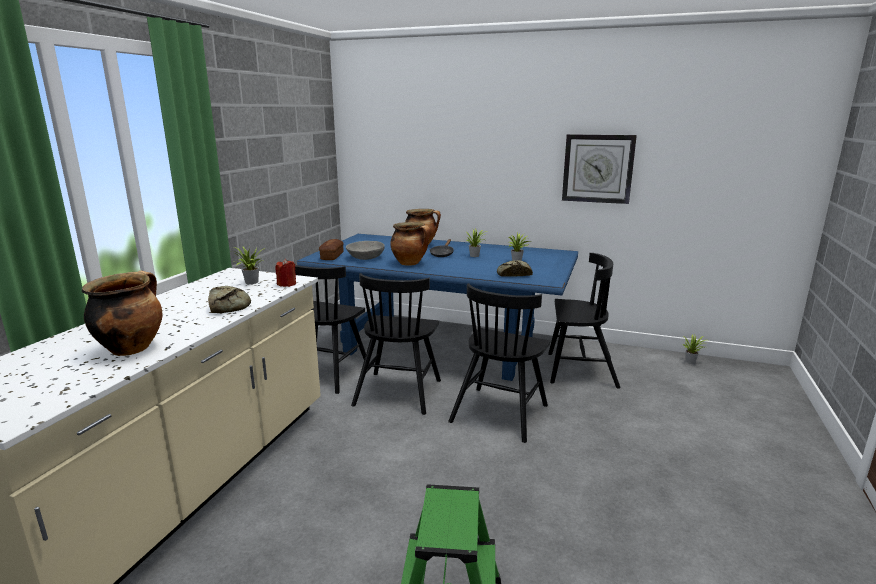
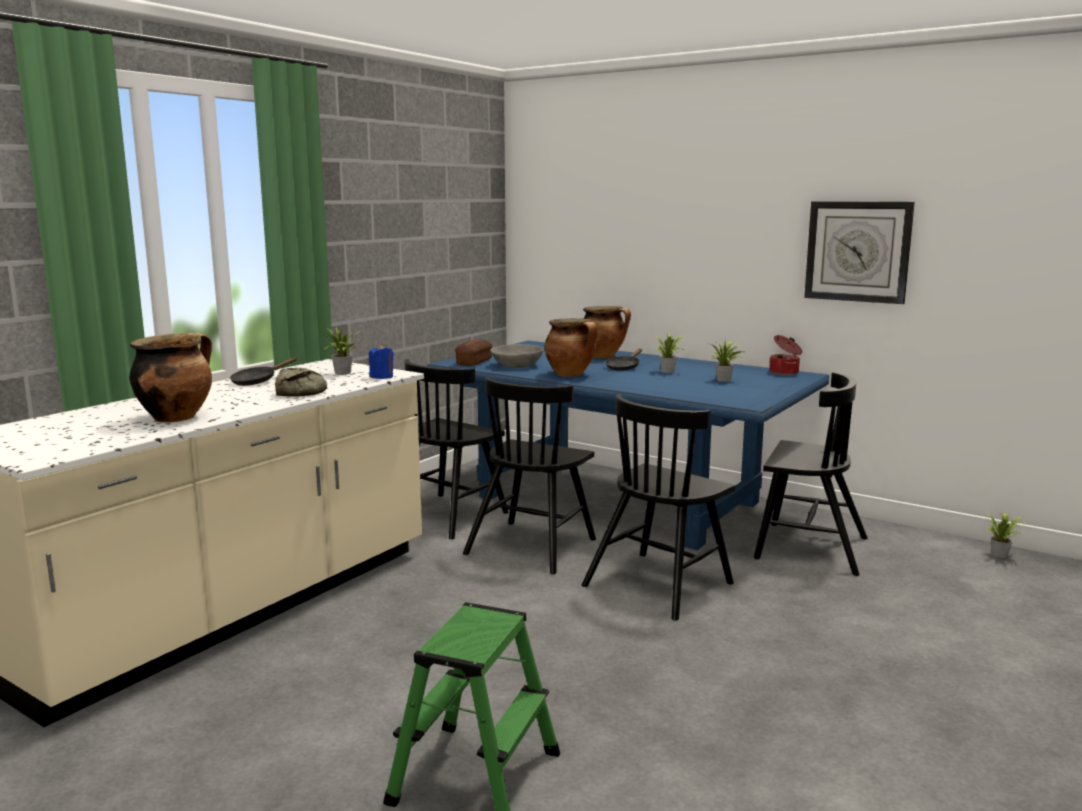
camera: 15 degrees right, 5 degrees down
red candle [275,259,296,287] -> blue candle [369,344,394,379]
bread [497,260,533,277] -> none
none -> black frying pan [230,358,297,386]
none -> cooking pot [769,335,802,375]

